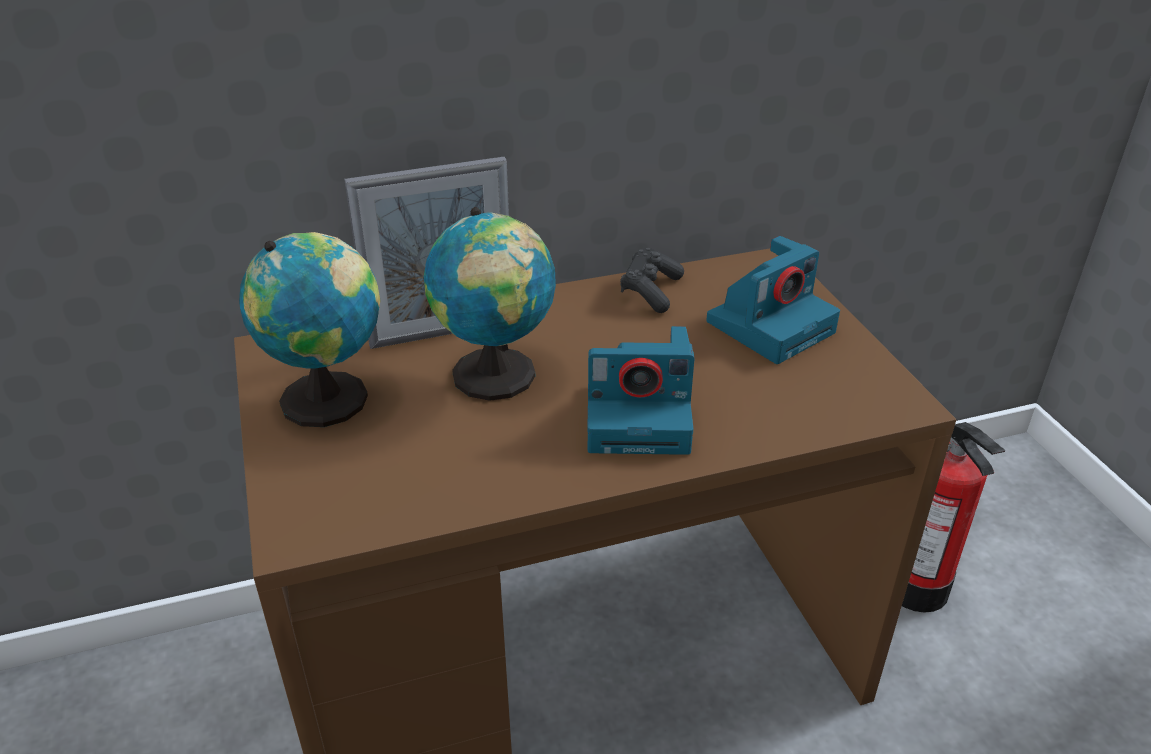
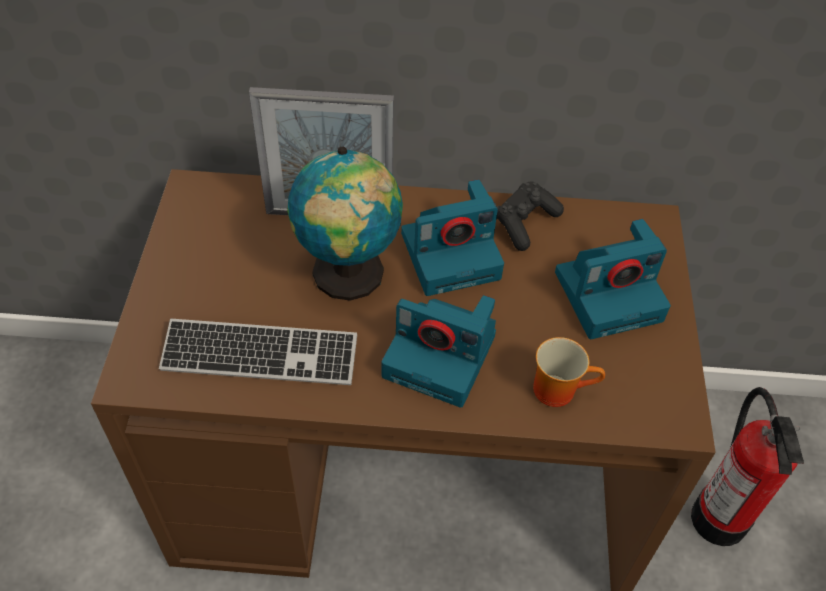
camera: 20 degrees right, 15 degrees up
globe [239,232,381,427] -> none
none -> keyboard [159,319,357,385]
none -> camera [401,179,504,296]
none -> mug [533,337,605,407]

